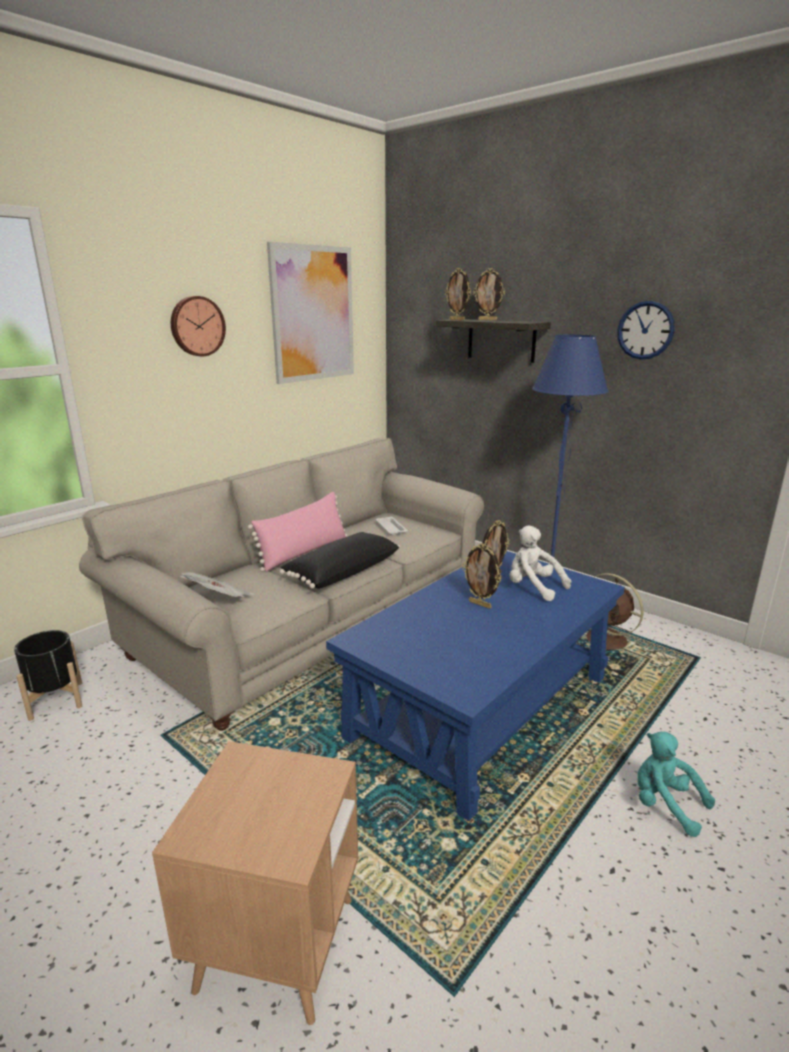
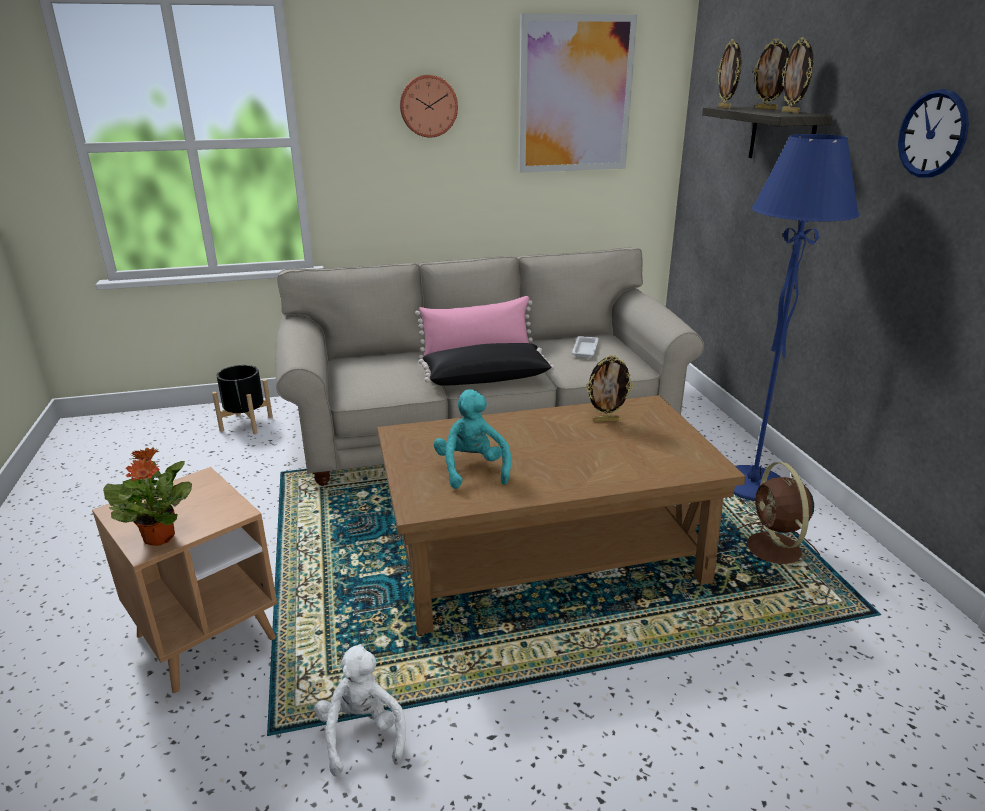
camera: 35 degrees right, 5 degrees up
newspaper [180,572,255,597] -> none
blue coffee table [326,551,625,821] -> brown coffee table [377,395,746,635]
picture frame [462,543,502,609] -> picture frame moved to [782,37,813,113]
white plush toy [510,526,571,601] -> white plush toy moved to [314,644,406,777]
turquoise plush toy [637,731,715,837] -> turquoise plush toy moved to [434,389,511,489]
none -> potted plant [103,447,192,546]

